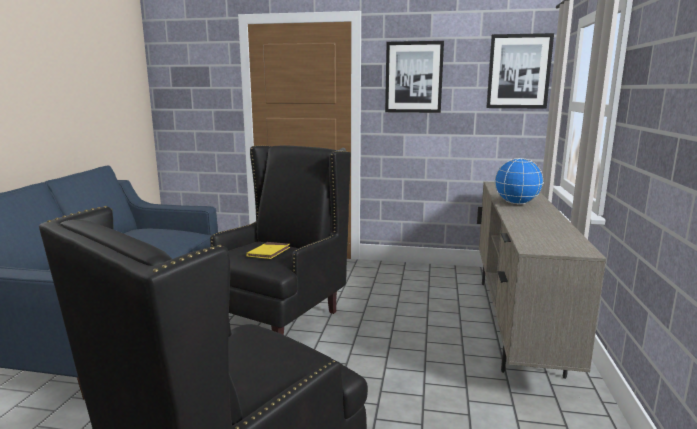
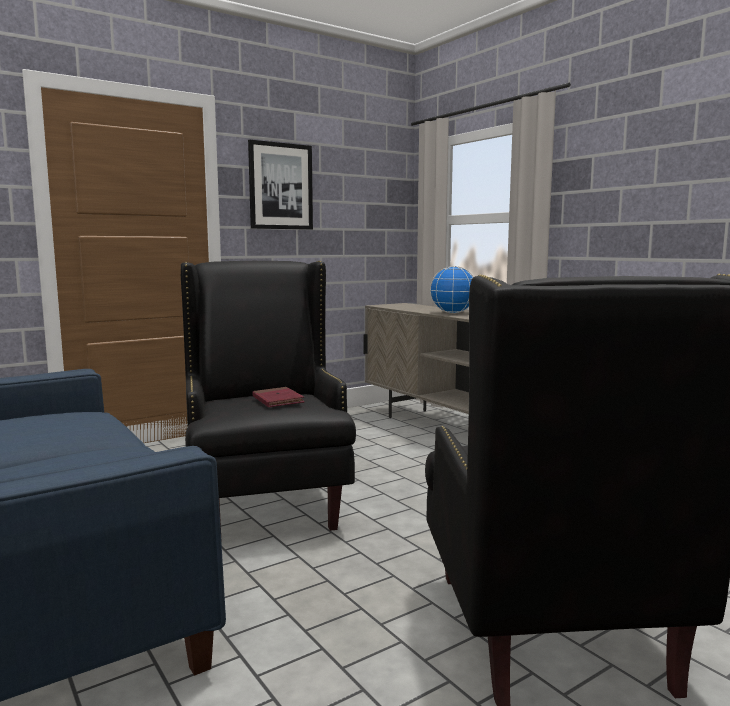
camera: 45 degrees left, 5 degrees down
yellow book [246,242,290,259] -> red book [252,387,305,407]
picture [486,33,554,108] -> none

